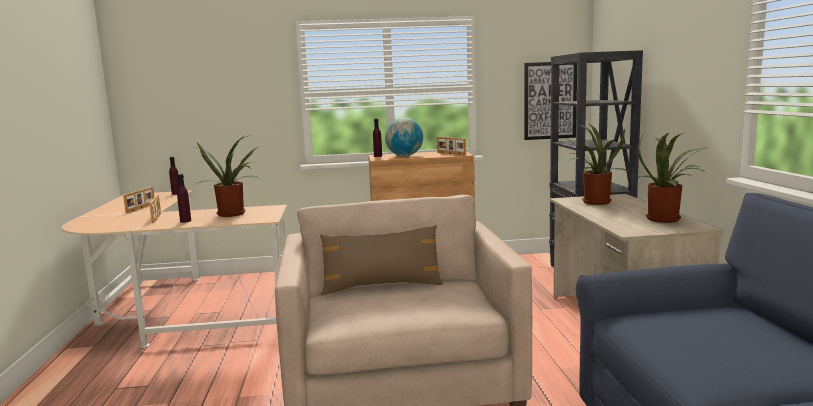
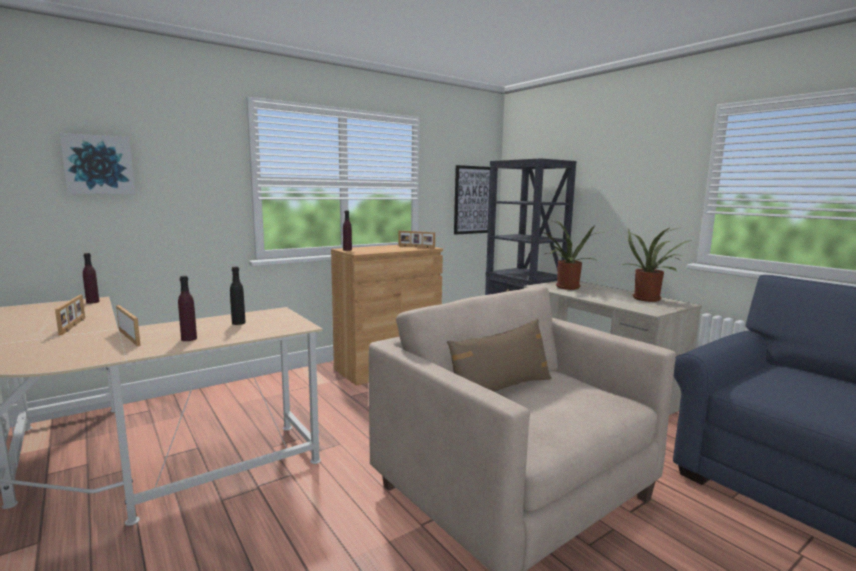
camera: 30 degrees left, 0 degrees up
potted plant [191,135,260,217] -> black bottle [230,266,246,325]
globe [385,118,423,156] -> none
none -> picture [60,133,135,194]

